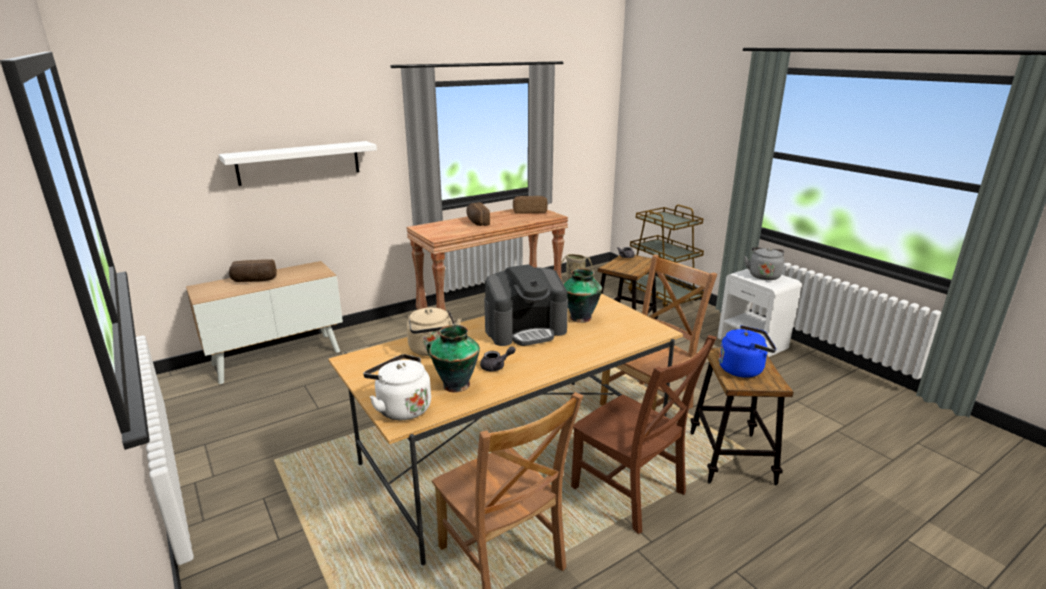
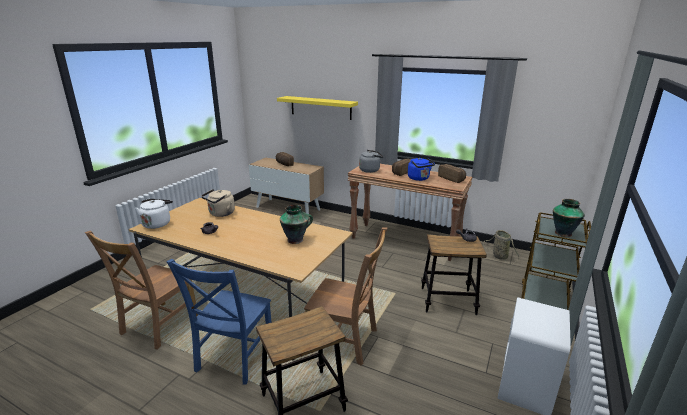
camera: 60 degrees right, 0 degrees up
white shelf [219,141,377,186] -> yellow shelf [277,96,358,120]
vase [427,325,480,392] -> vase moved to [553,199,585,237]
coffee machine [484,264,568,346] -> none
brown chair [571,335,717,534] -> blue chair [166,259,272,385]
blue kettle [719,325,776,378] -> blue kettle moved to [408,158,435,181]
grey kettle [744,247,784,280] -> grey kettle moved to [359,150,384,173]

